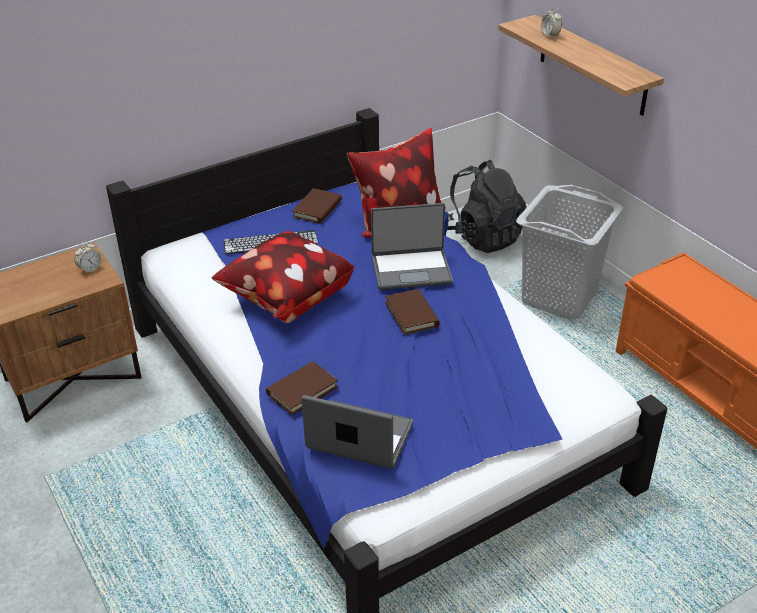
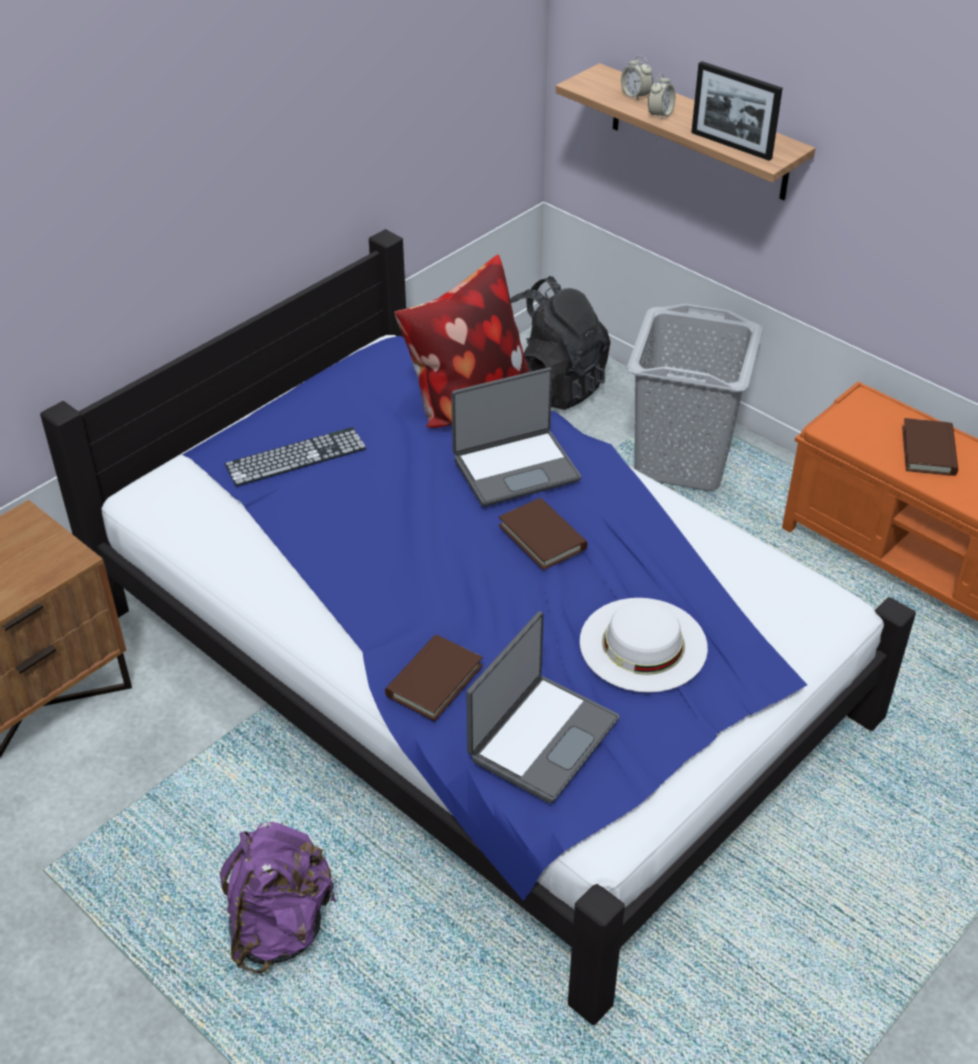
camera: 15 degrees left, 5 degrees up
alarm clock [75,241,101,275] -> alarm clock moved to [648,73,675,121]
pillow [211,231,354,323] -> none
brown book [292,188,342,224] -> brown book moved to [902,418,958,476]
laptop [301,395,413,469] -> laptop turned 120 degrees clockwise [466,611,619,803]
none -> purple backpack [220,822,336,973]
none -> white hat [580,598,708,692]
none -> picture frame [691,61,783,161]

